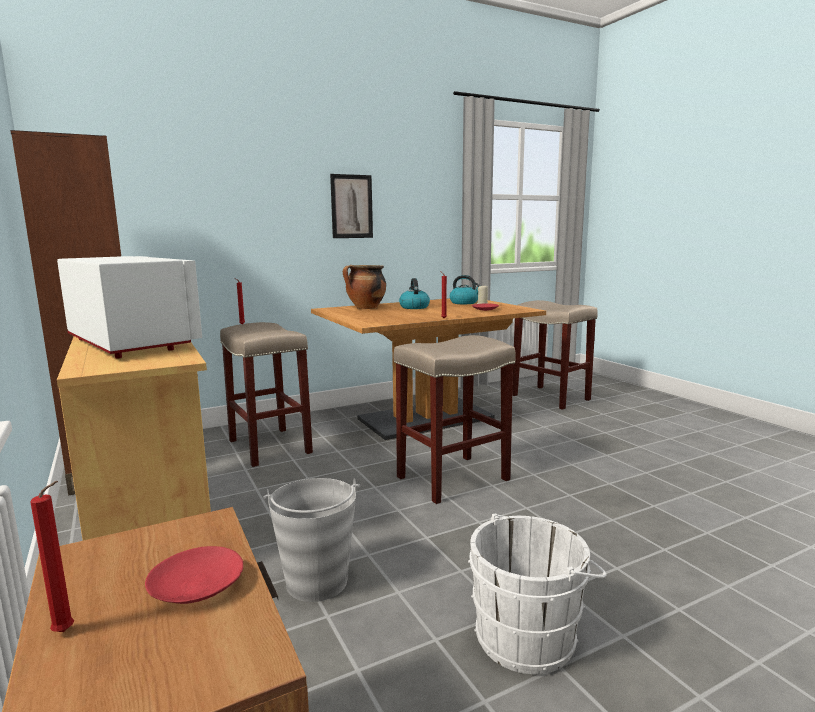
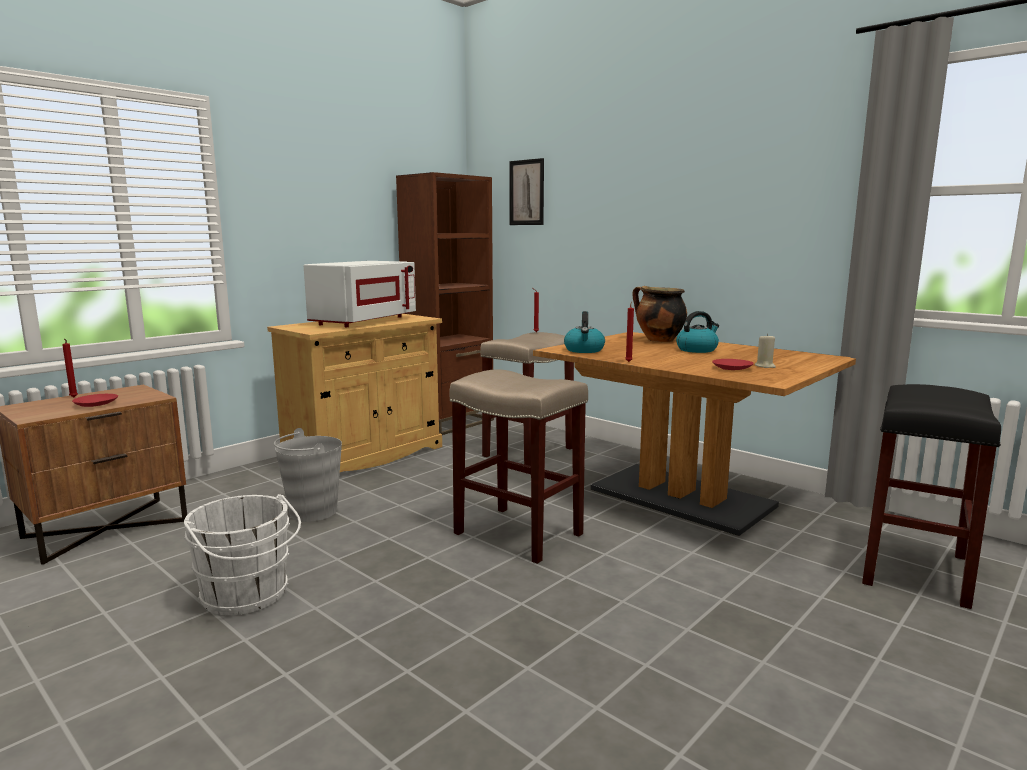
camera: 70 degrees right, 0 degrees up
picture [330,174,373,238] -> picture moved to [510,158,544,225]
kettle [450,275,481,304] -> kettle moved to [564,311,605,353]
beige stool [512,300,598,410] -> black stool [862,384,1001,609]

